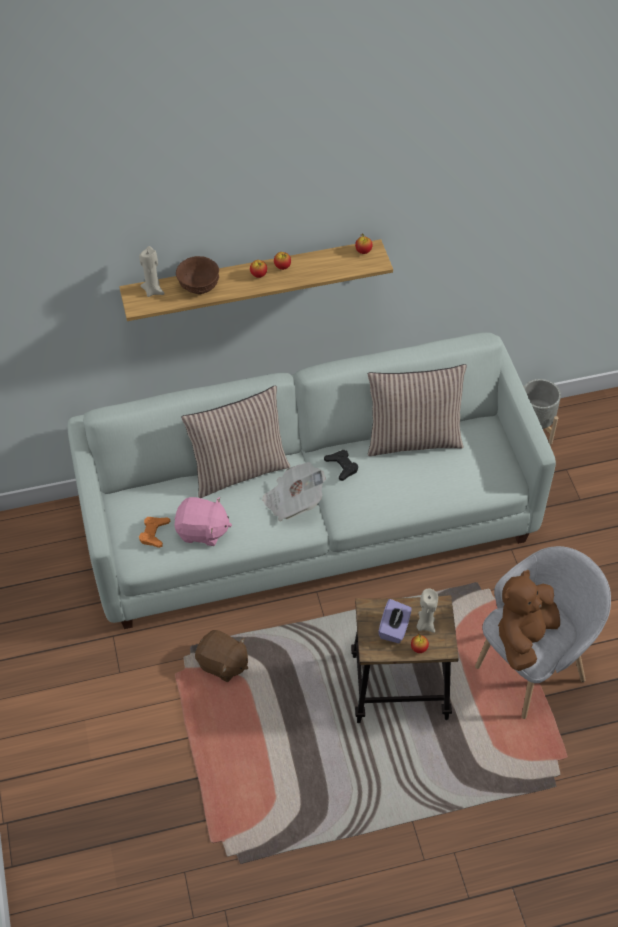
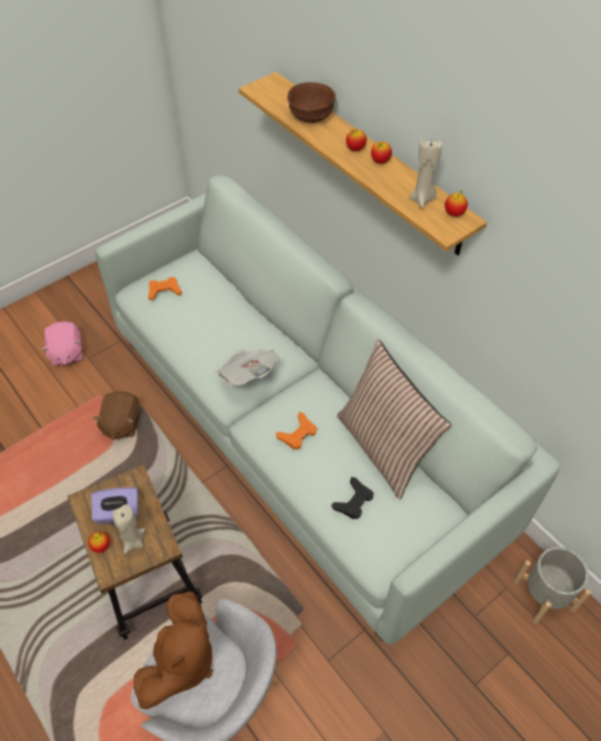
camera: 65 degrees right, 0 degrees up
beige candle [139,246,165,297] -> beige candle moved to [409,139,442,209]
pink plush toy [174,497,232,546] -> pink plush toy moved to [41,321,82,366]
pillow [181,385,290,498] -> none
black game controller [324,450,358,481] -> black game controller moved to [332,477,374,519]
brown plush toy [498,570,560,671] -> brown plush toy turned 105 degrees clockwise [134,592,213,709]
none -> orange game controller [276,412,317,450]

